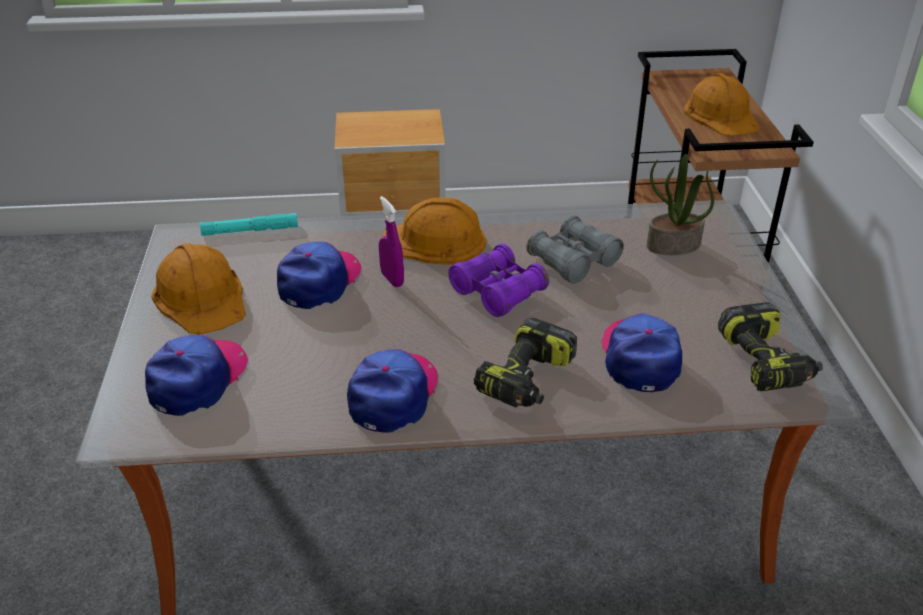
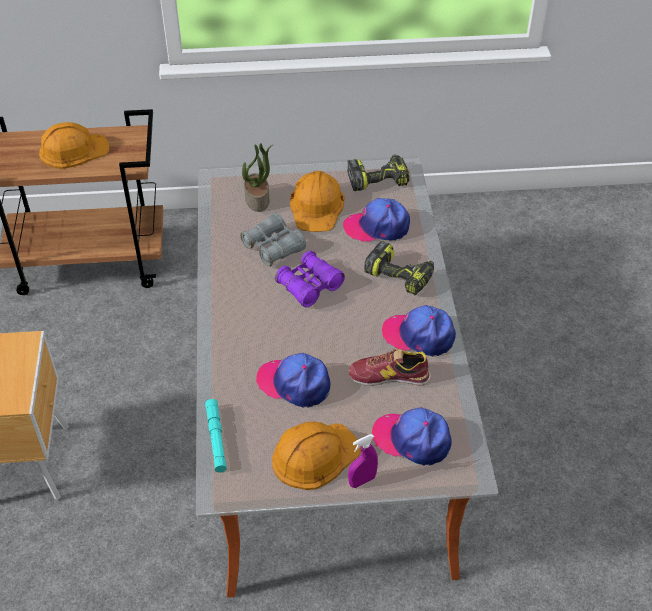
camera: 90 degrees left, 10 degrees up
purple spray bottle [379,196,404,287] -> purple spray bottle moved to [348,434,378,488]
orange hard hat [381,198,486,265] -> orange hard hat moved to [290,171,345,232]
none -> shoe [349,348,431,386]

